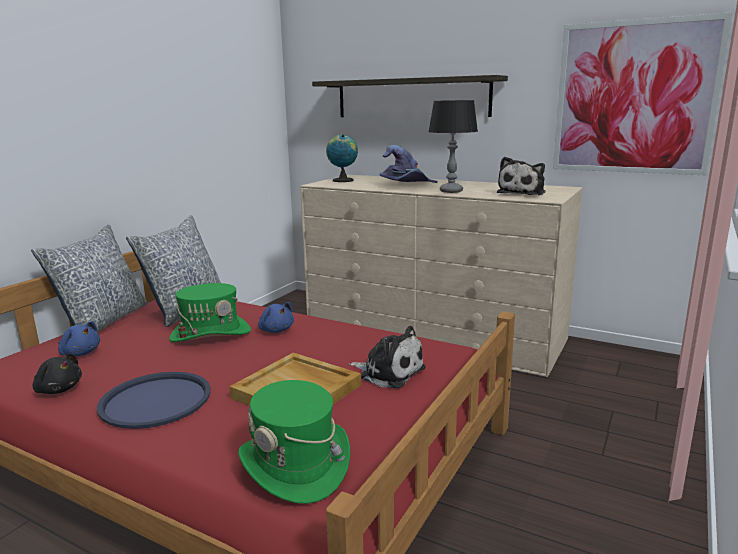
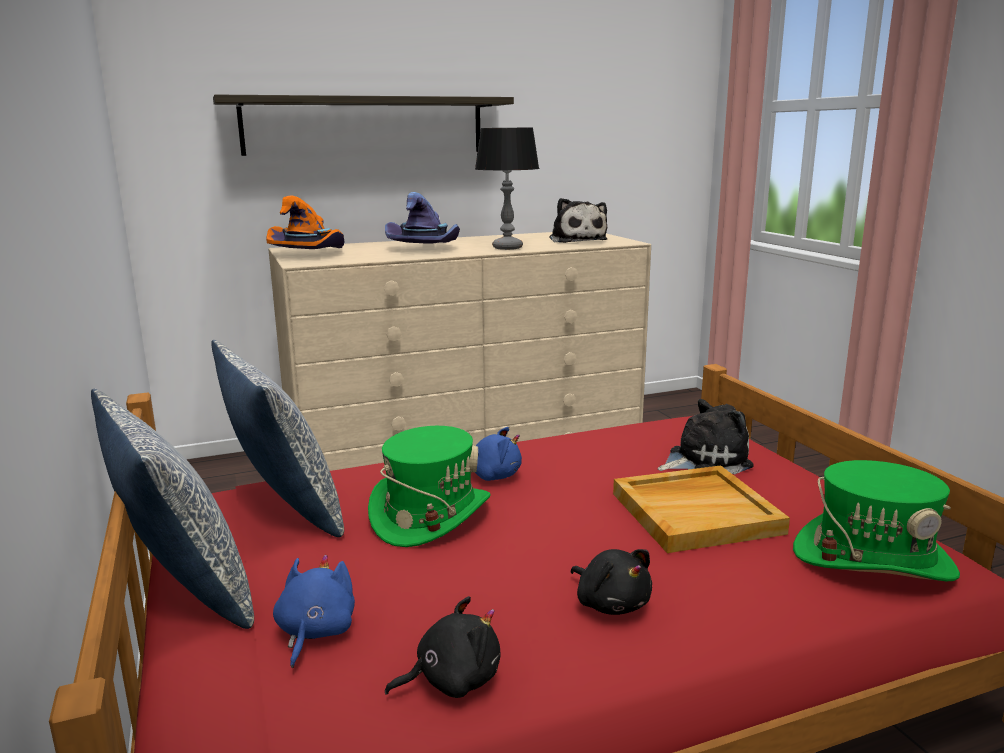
camera: 50 degrees left, 0 degrees up
blue plush toy [58,321,100,356] -> blue plush toy turned 60 degrees counterclockwise [273,555,355,668]
blue tray [97,372,211,429] -> black plush toy [571,549,652,615]
globe [326,135,358,182] -> orange hat [266,195,345,249]
picture [553,12,733,175] -> none

